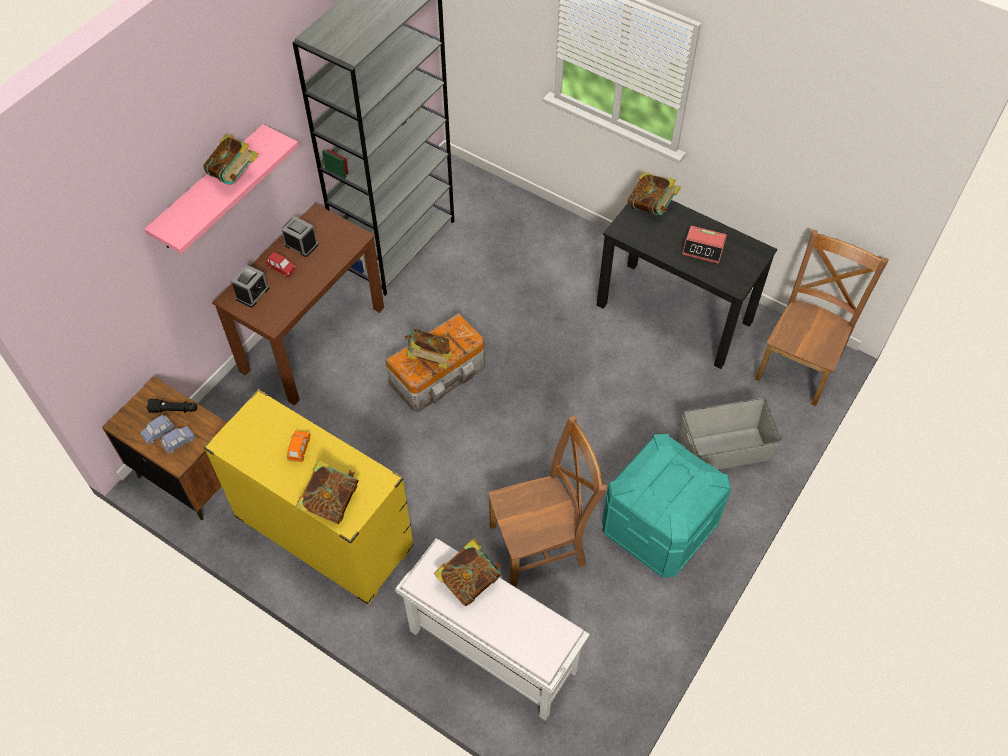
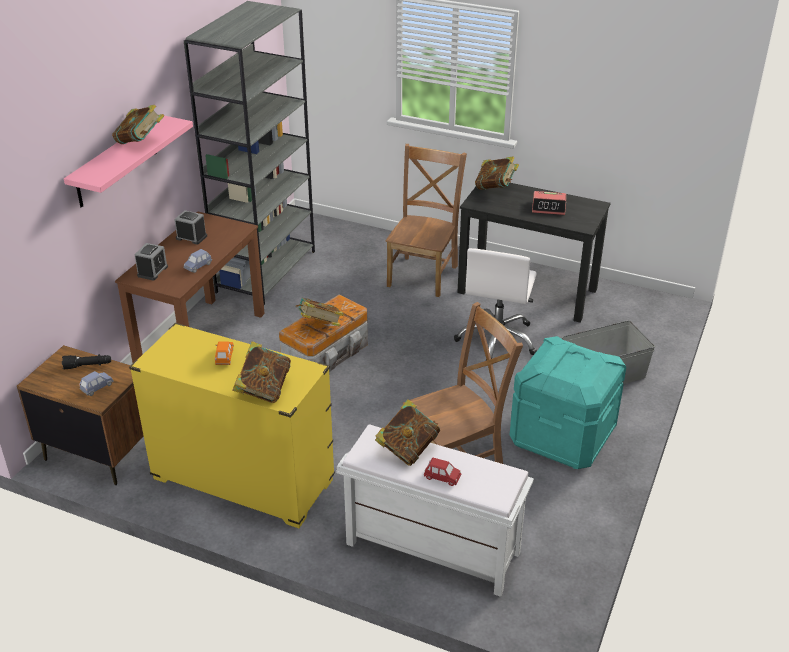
camera: 10 degrees left, 20 degrees down
blue toy car [141,415,175,444] -> blue toy car moved to [183,249,212,273]
red toy car [266,252,297,277] -> red toy car moved to [424,458,461,486]
brown chair [755,230,889,406] -> brown chair moved to [386,144,467,297]
none -> white office chair [454,248,537,361]

